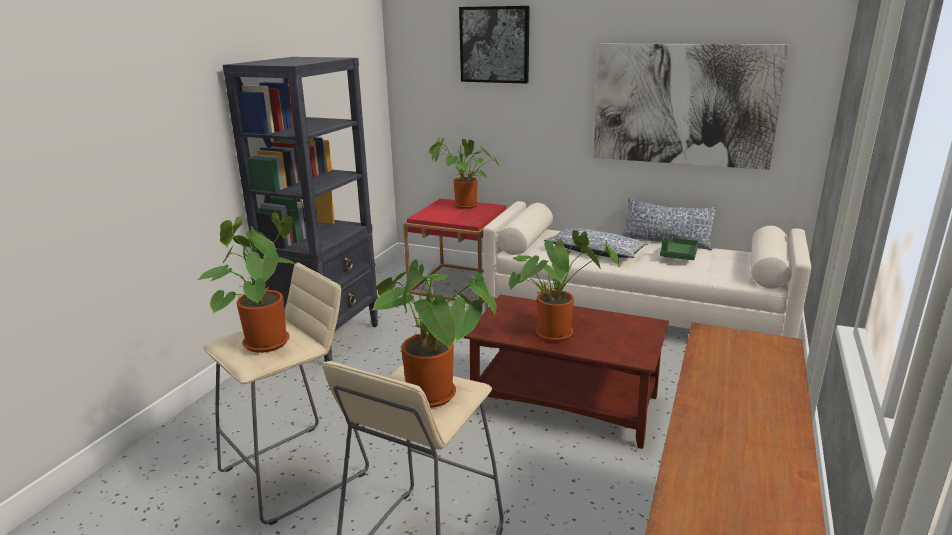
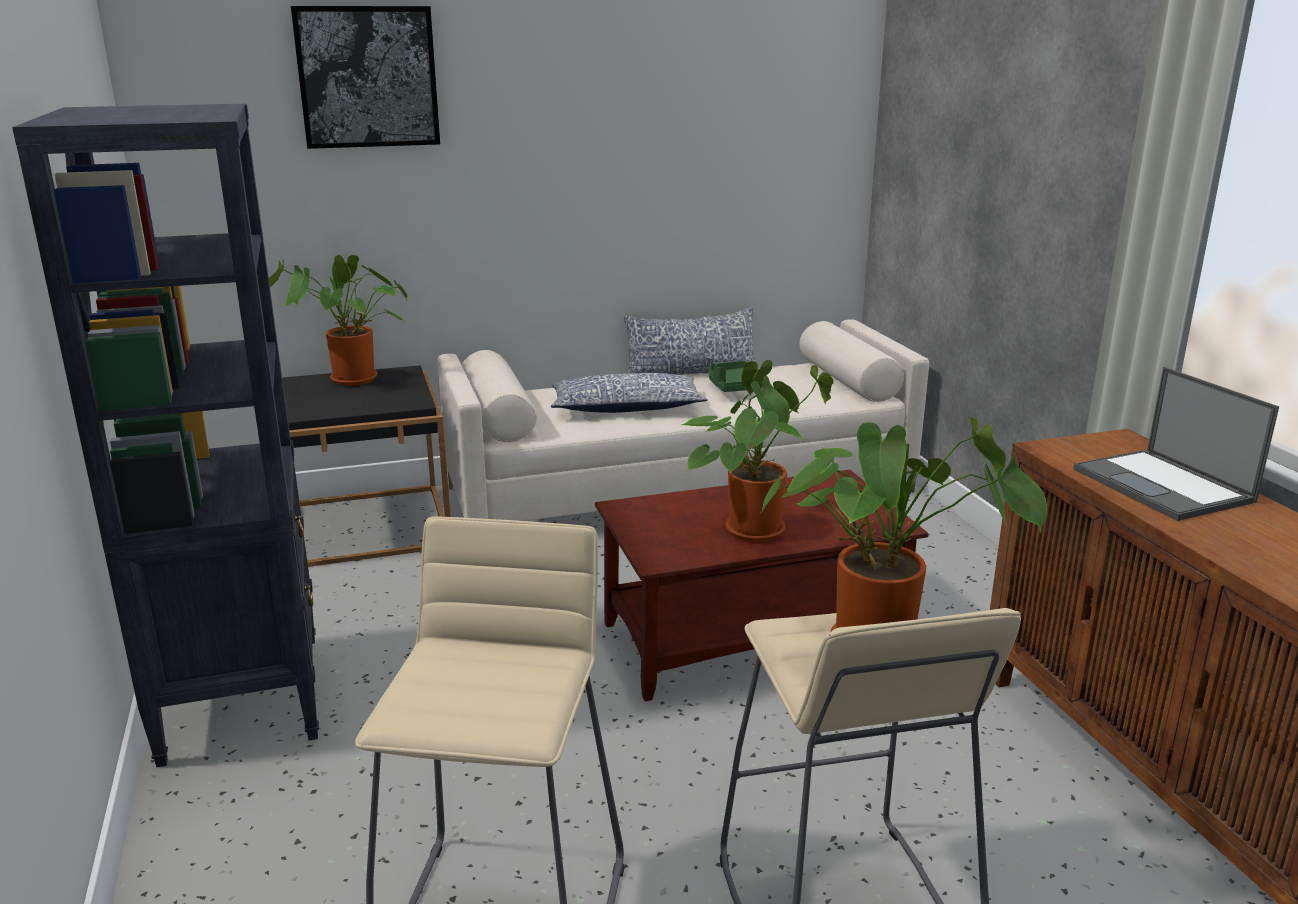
camera: 40 degrees left, 0 degrees up
potted plant [197,212,296,353] -> none
red side table [403,199,508,304] -> black side table [282,365,451,567]
picture [593,44,789,170] -> none
none -> laptop [1073,367,1279,521]

